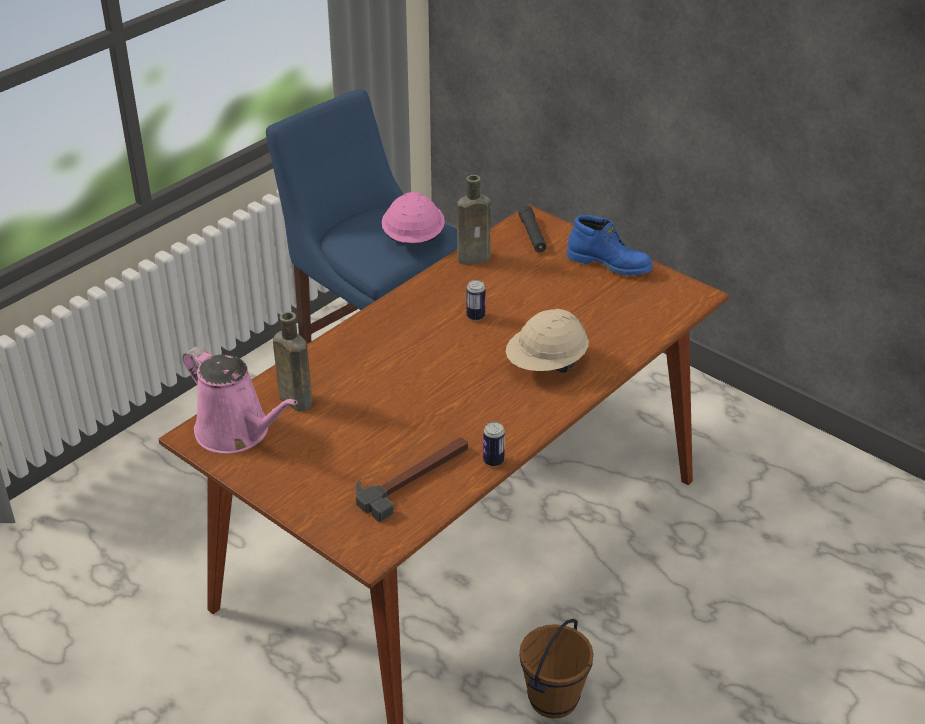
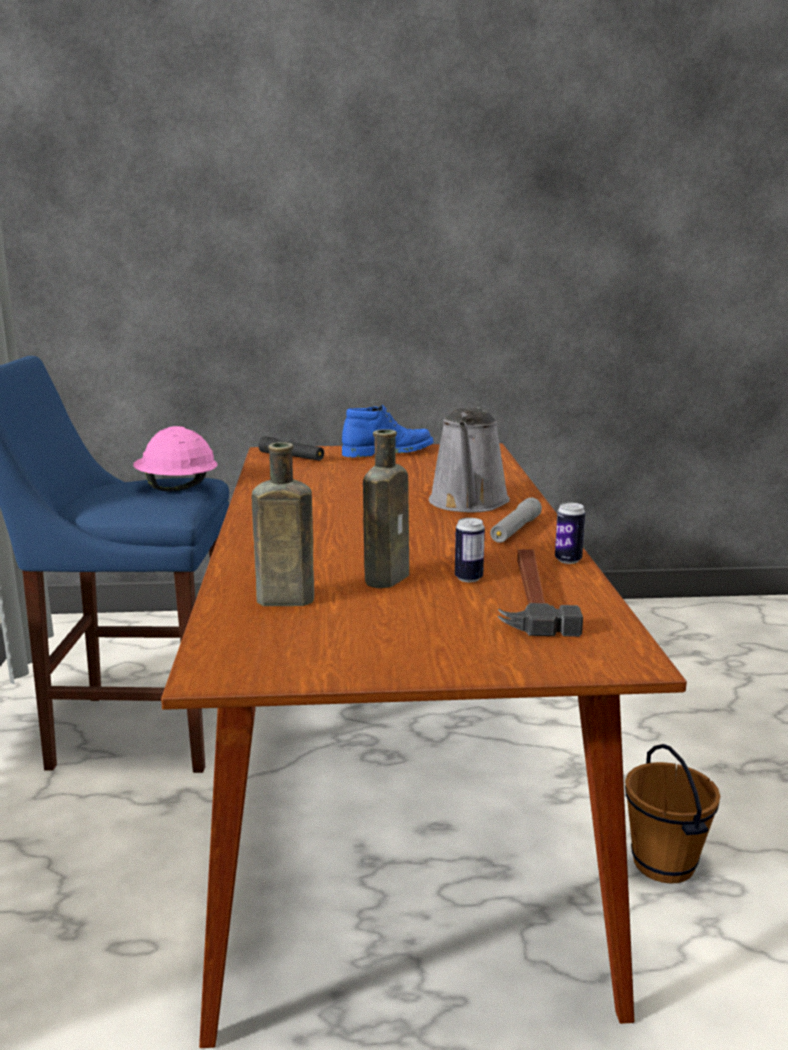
camera: 45 degrees left, 20 degrees down
pink watering can [183,346,298,454] -> none
brown bottle [457,175,491,265] -> brown bottle moved to [363,429,409,588]
can [467,280,485,321] -> can moved to [455,518,485,582]
beige hard hat [506,309,589,373] -> grey watering can [429,407,510,512]
none -> grey flashlight [490,497,542,543]

